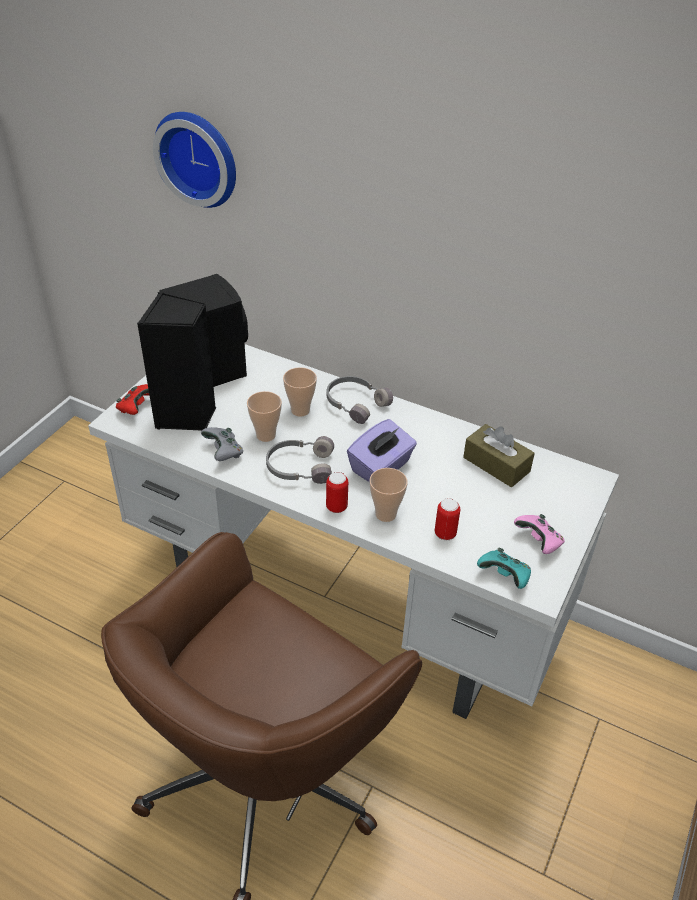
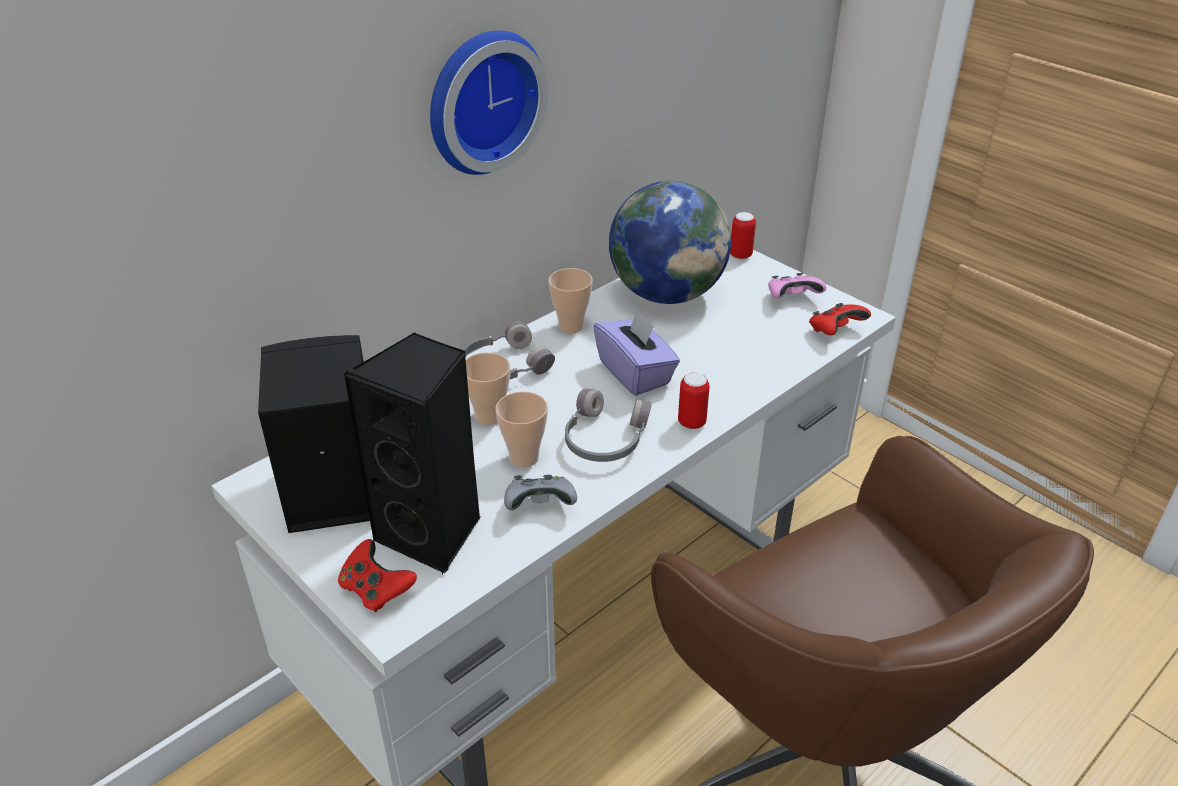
camera: 70 degrees left, 5 degrees down
wall clock [153,112,236,208] -> wall clock moved to [430,30,548,175]
cup [370,468,408,522] -> cup moved to [548,268,593,333]
can [435,498,460,540] -> can moved to [730,212,756,259]
brown tissue box [463,424,535,487] -> globe [609,181,731,304]
turquoise game controller [477,548,531,589] -> red game controller [809,303,871,335]

